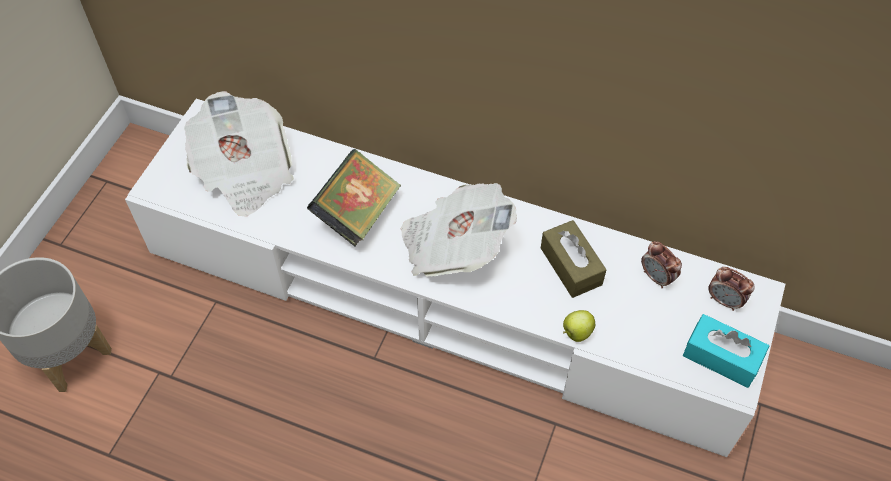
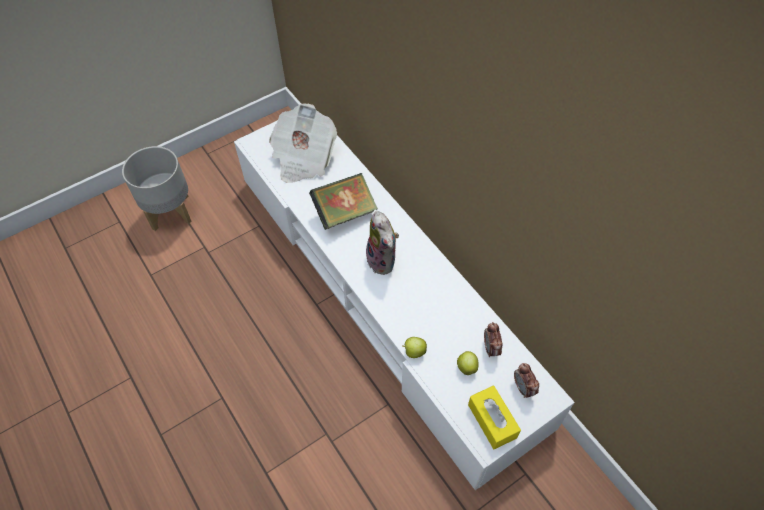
camera: 35 degrees right, 0 degrees up
newspaper [401,183,517,276] -> plush toy [366,211,399,275]
brown tissue box [541,220,606,298] -> none
turquoise tissue box [683,314,769,388] -> yellow tissue box [468,385,521,450]
none -> apple [457,351,479,375]

